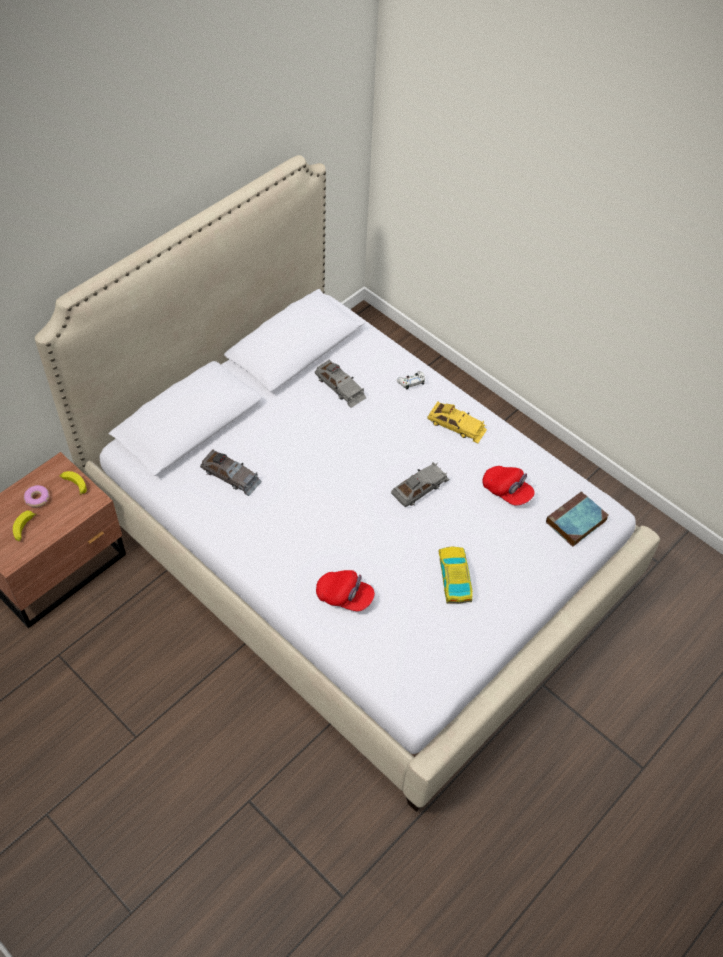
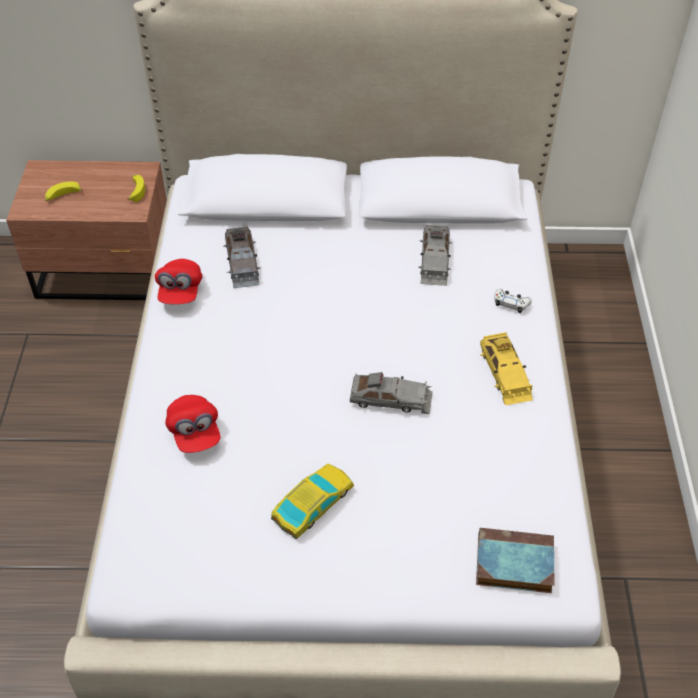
camera: 50 degrees right, 5 degrees down
donut [24,485,50,507] -> none
red cap [482,466,535,506] -> red cap moved to [155,259,202,304]

